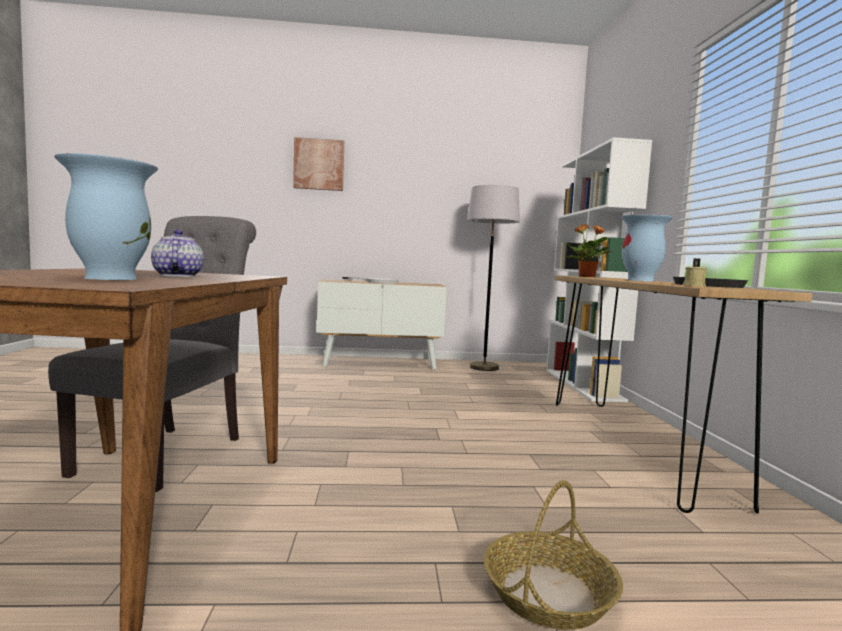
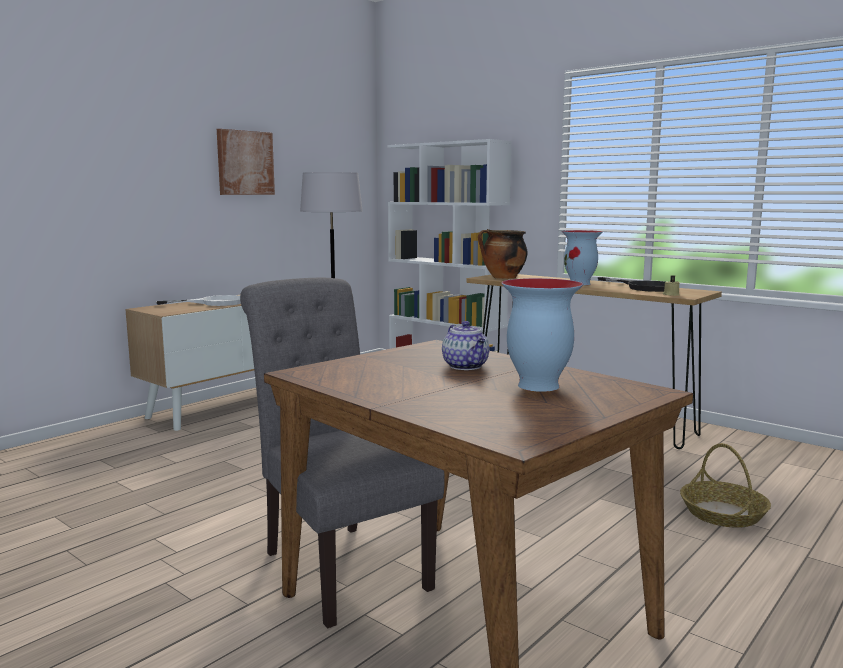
camera: 45 degrees left, 5 degrees up
teapot [151,230,204,277] -> teapot turned 135 degrees counterclockwise [442,321,490,370]
picture [293,137,344,191] -> picture moved to [217,129,275,195]
potted plant [566,224,612,277] -> cooking pot [478,229,528,279]

